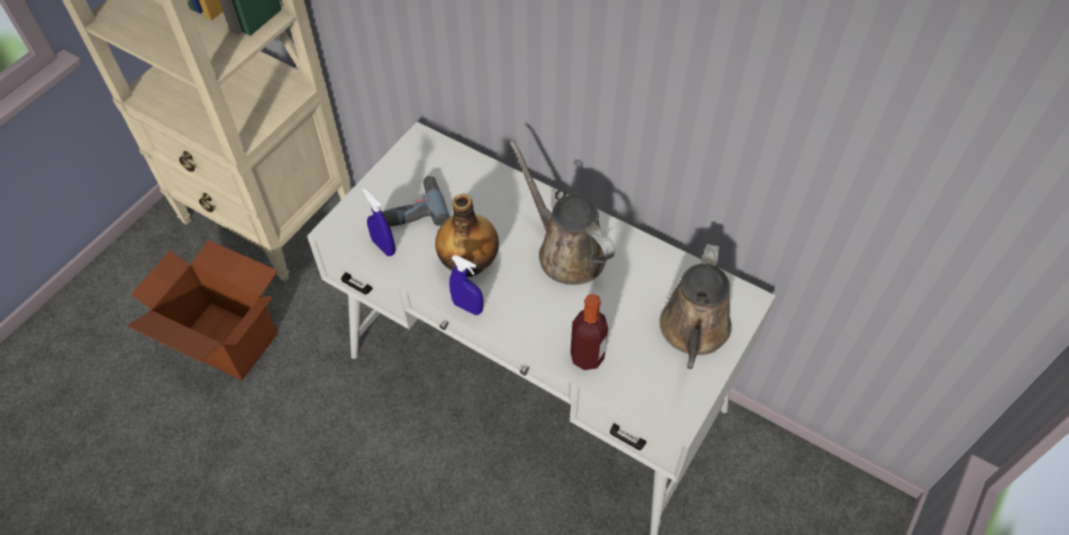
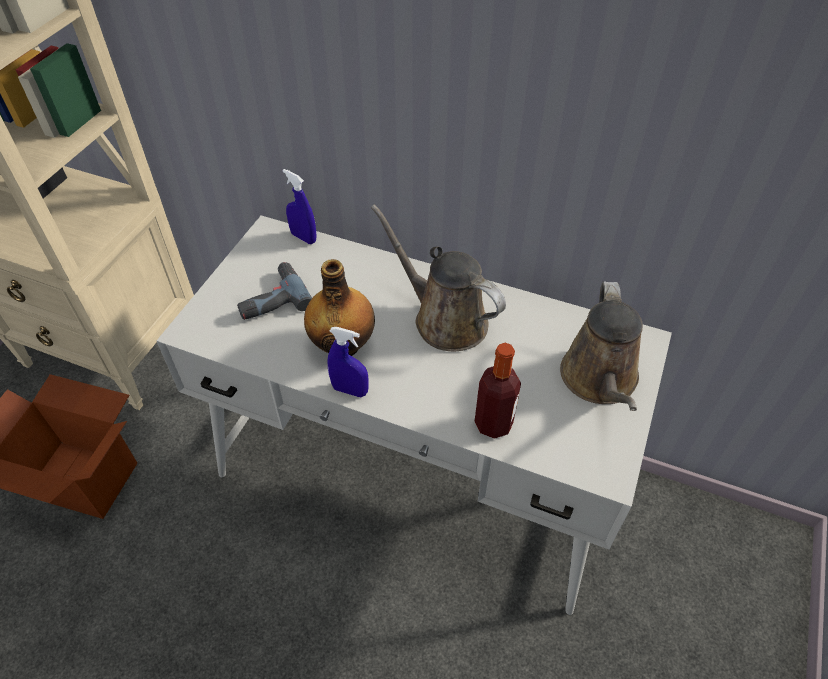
camera: 10 degrees left, 5 degrees down
blue spray bottle [363,188,396,256] -> blue spray bottle moved to [283,169,317,244]

